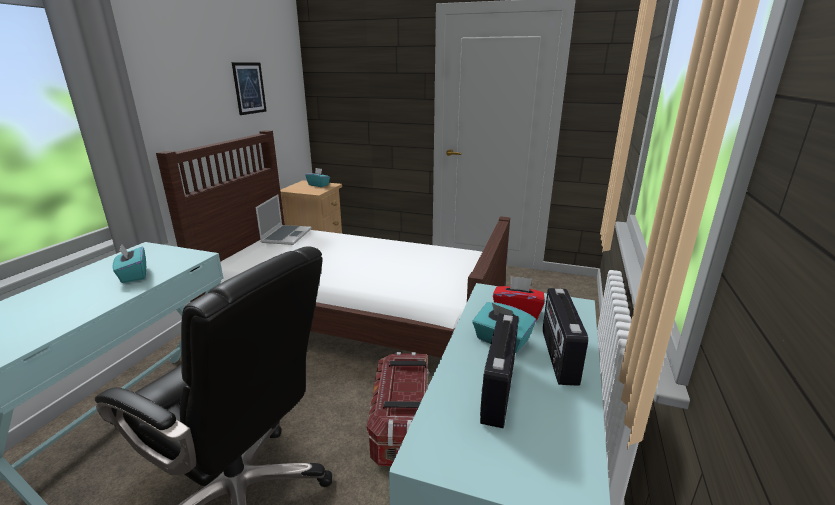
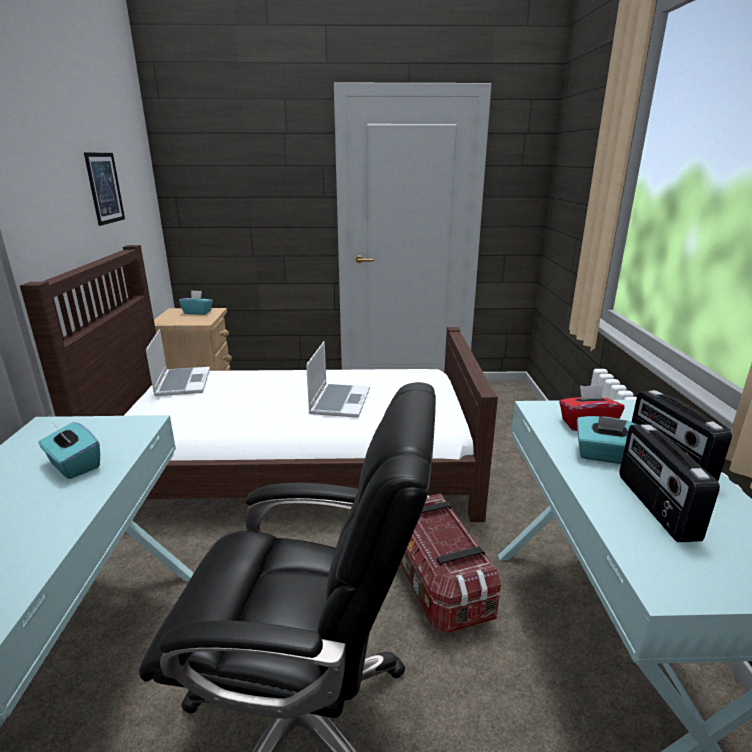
camera: 20 degrees left, 0 degrees up
none -> laptop [306,341,370,418]

